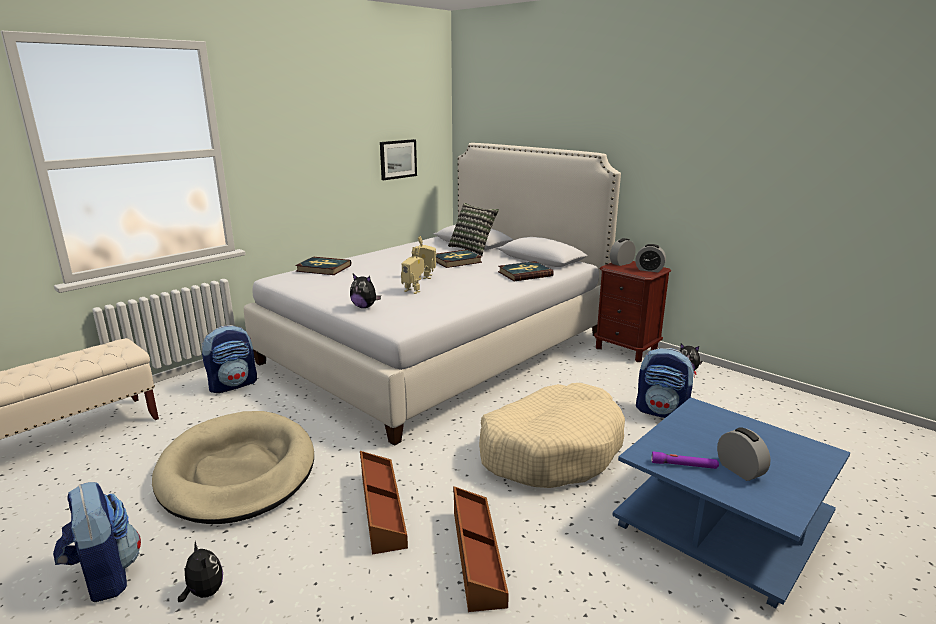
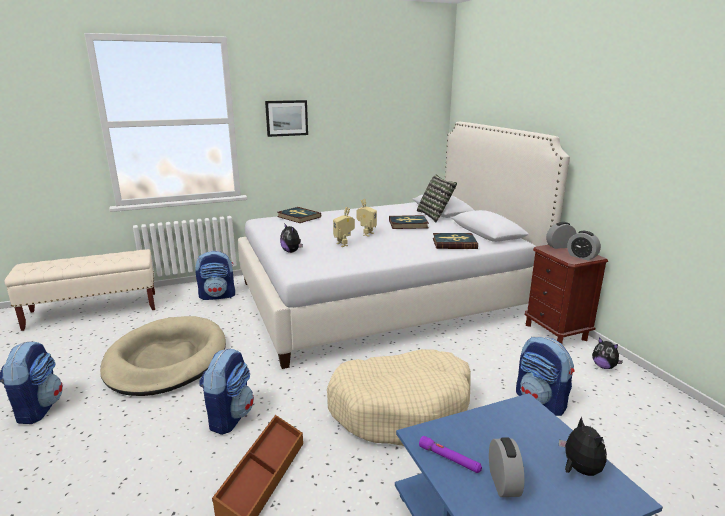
camera: 25 degrees right, 0 degrees up
plush toy [178,541,223,602] -> plush toy moved to [559,416,607,476]
brown storage box [360,451,408,555] -> backpack [199,348,254,435]
picture [380,139,417,180] -> picture moved to [265,100,308,137]

